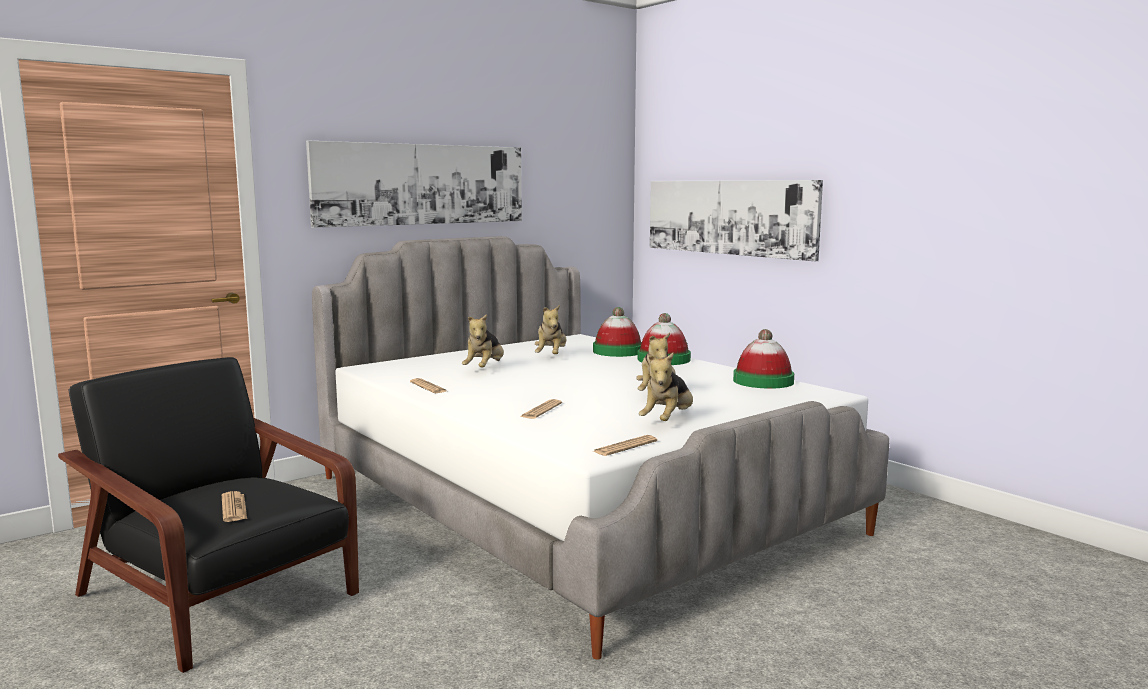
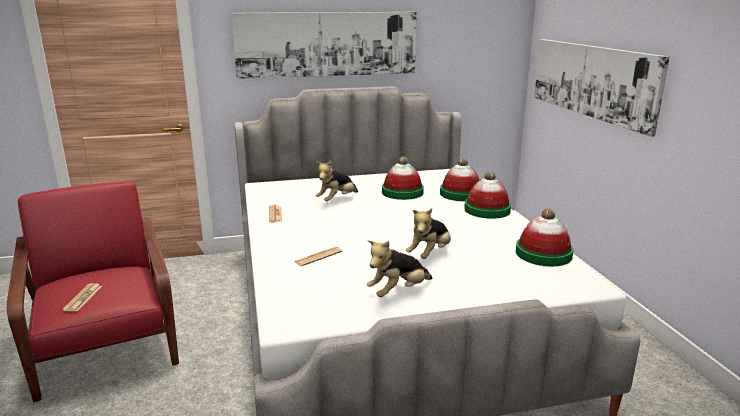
camera: 25 degrees right, 10 degrees up
black armchair [58,357,359,673] -> red armchair [7,181,179,402]
plush toy [535,305,567,354] -> hat [382,156,424,200]
newspaper [593,435,657,456] -> none

